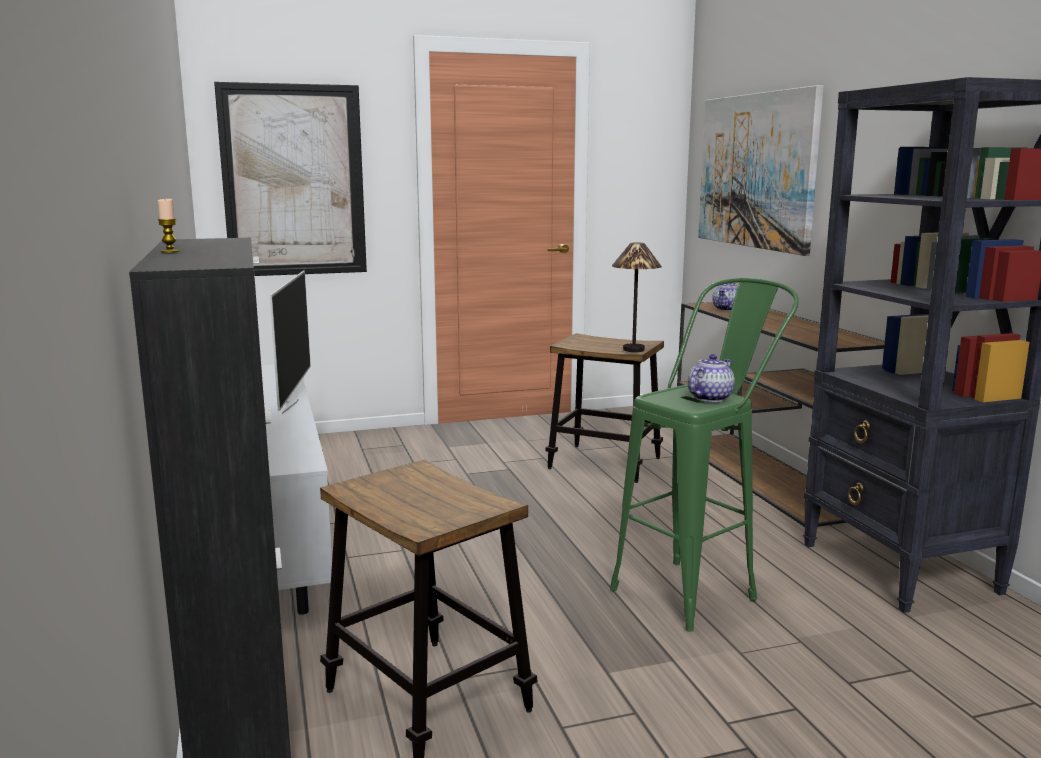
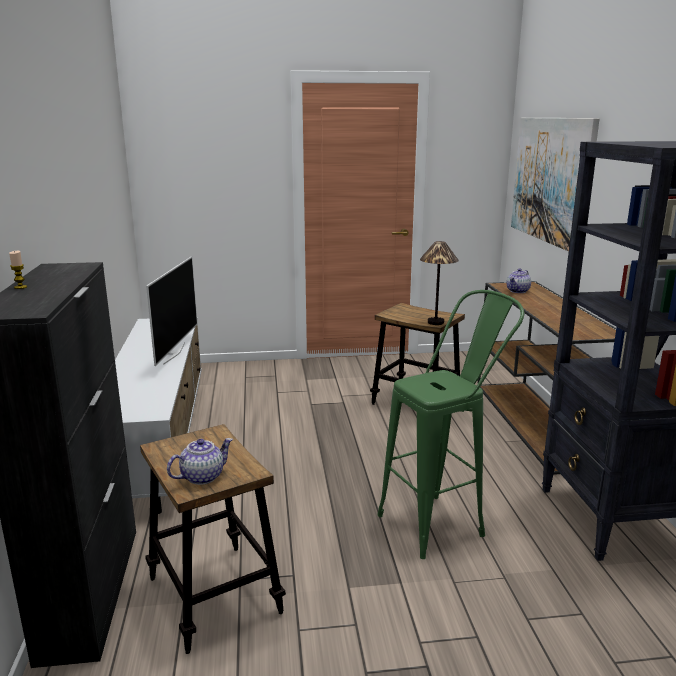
camera: 10 degrees right, 5 degrees up
picture [214,82,367,276] -> none
teapot [688,354,735,402] -> teapot moved to [167,438,233,485]

